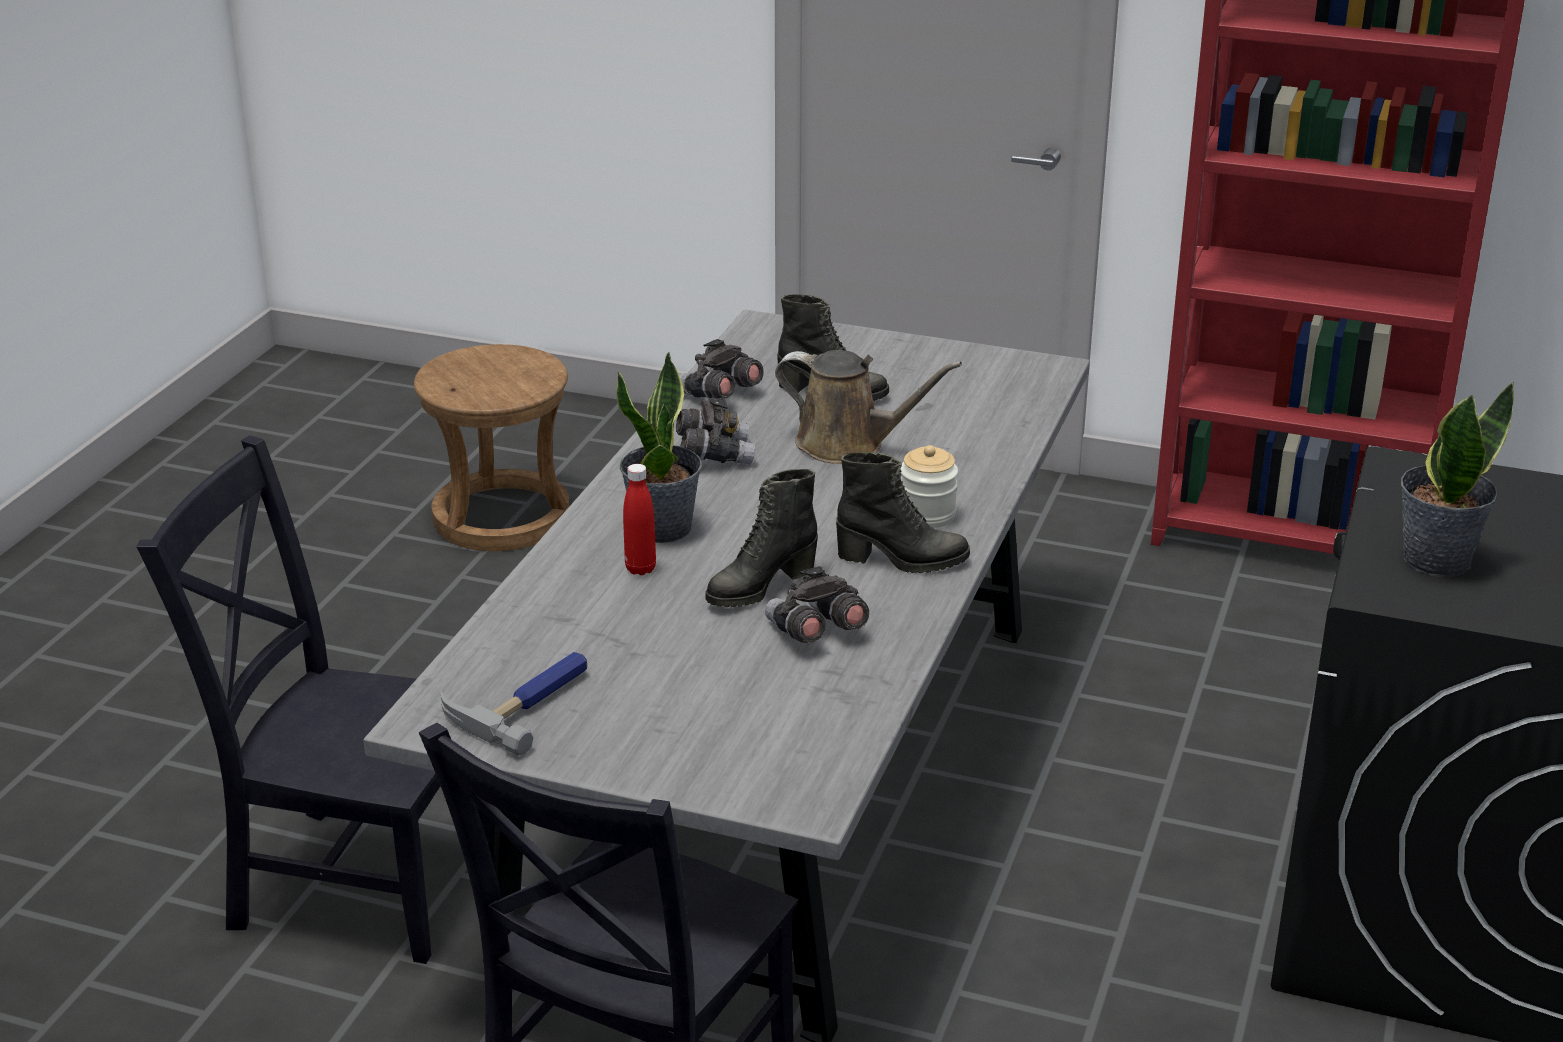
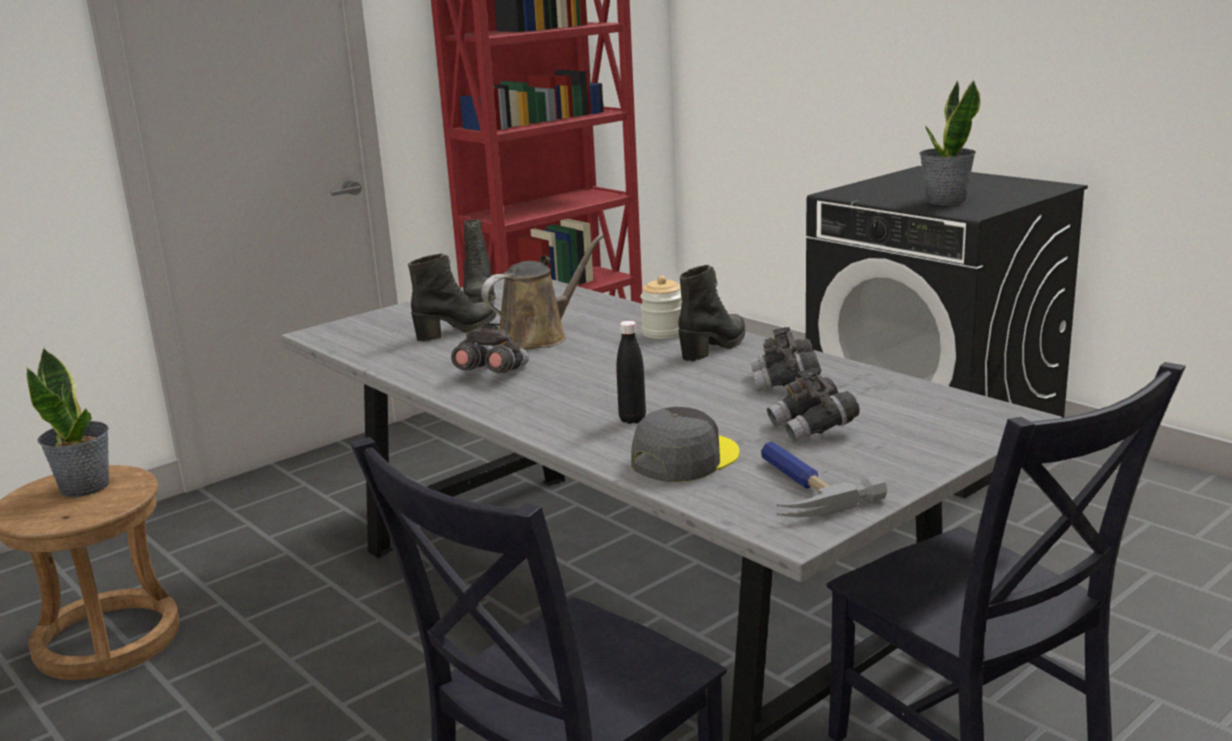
camera: 60 degrees left, 10 degrees down
potted plant [616,352,702,543] -> potted plant moved to [26,348,109,497]
red bottle [623,464,656,575] -> black bottle [616,321,646,424]
grey binoculars [679,339,764,399] -> grey binoculars moved to [767,367,860,442]
black boot [706,469,818,607] -> black boot moved to [463,219,496,303]
none -> grey cap [631,407,739,482]

